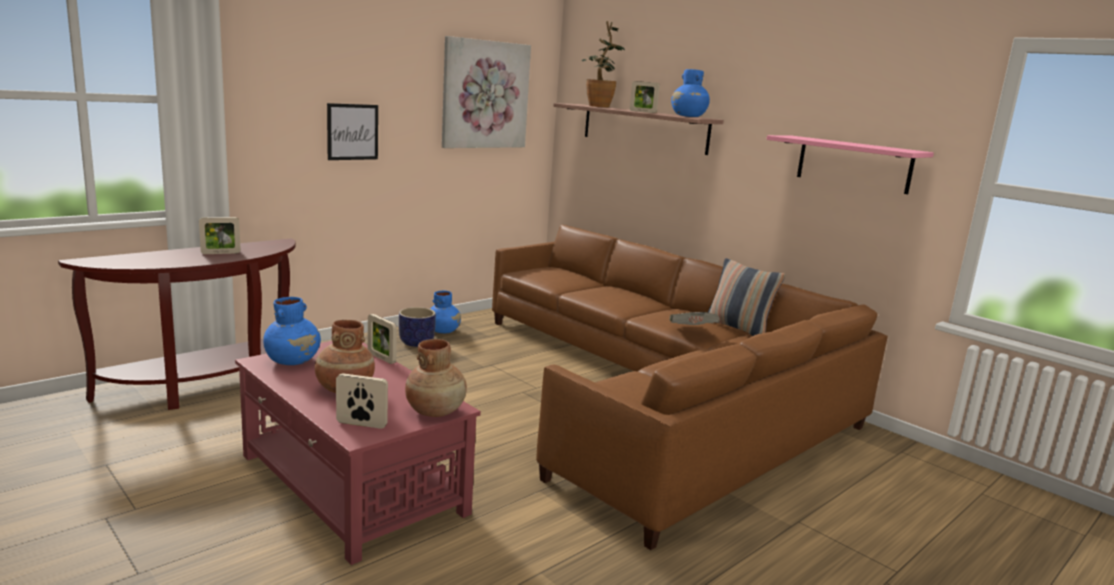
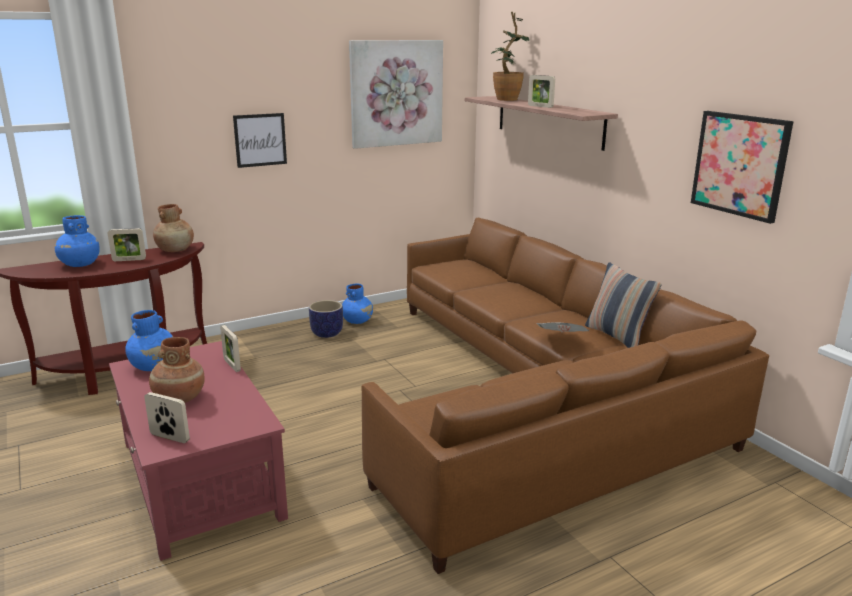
camera: 15 degrees right, 5 degrees up
brown vase [405,339,467,417] -> brown vase moved to [153,204,194,252]
blue vase [671,69,710,117] -> blue vase moved to [55,215,100,267]
pink shelf [767,135,934,194] -> picture [691,111,794,224]

